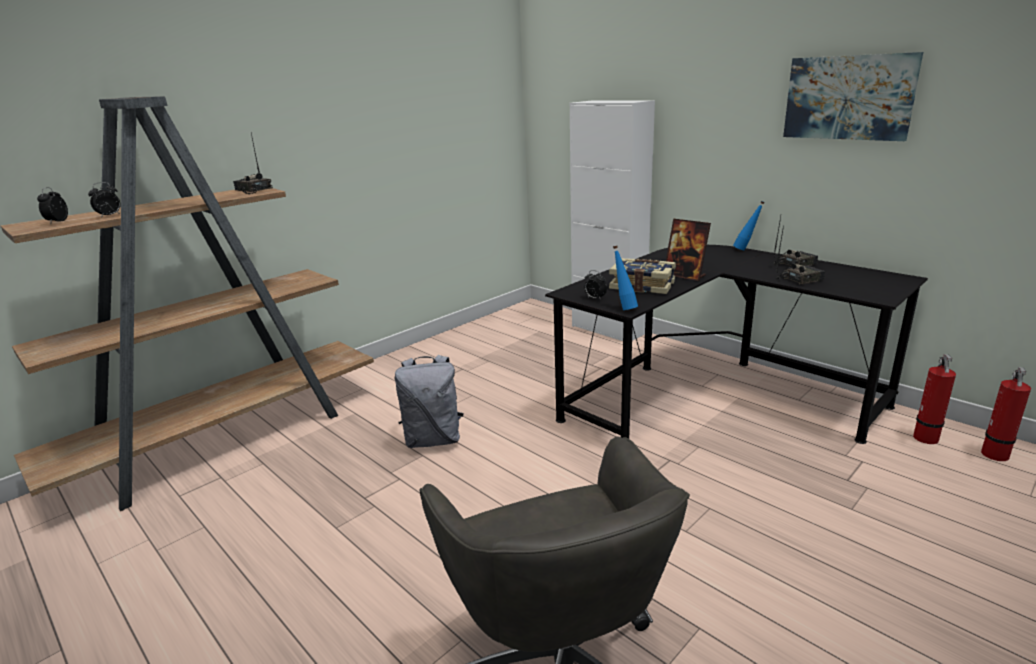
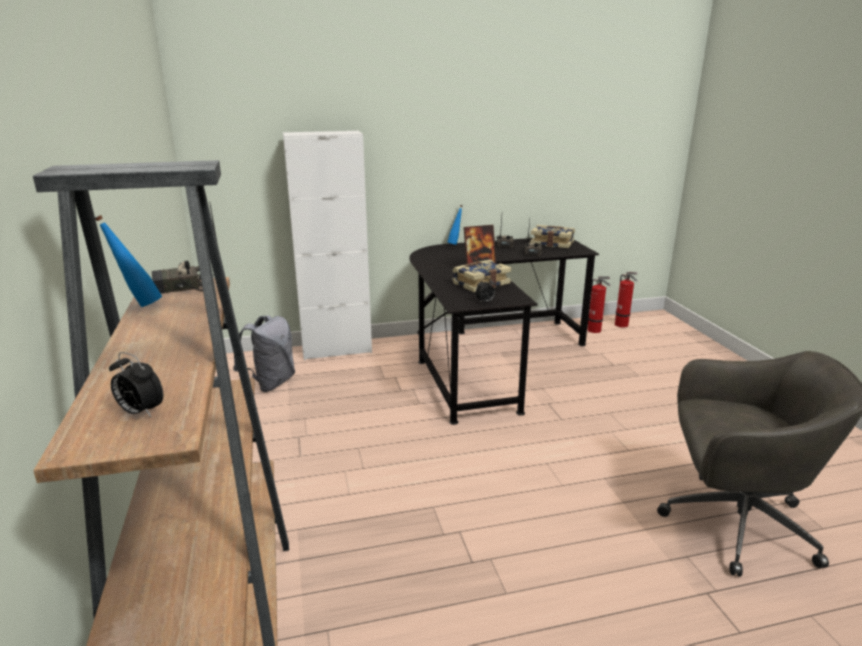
camera: 60 degrees left, 0 degrees up
alarm clock [88,182,121,218] -> none
grey backpack [395,355,464,448] -> grey backpack moved to [233,315,295,392]
blue bottle [613,246,638,310] -> blue bottle moved to [95,215,162,307]
picture [783,52,923,141] -> none
none -> book [530,225,575,248]

